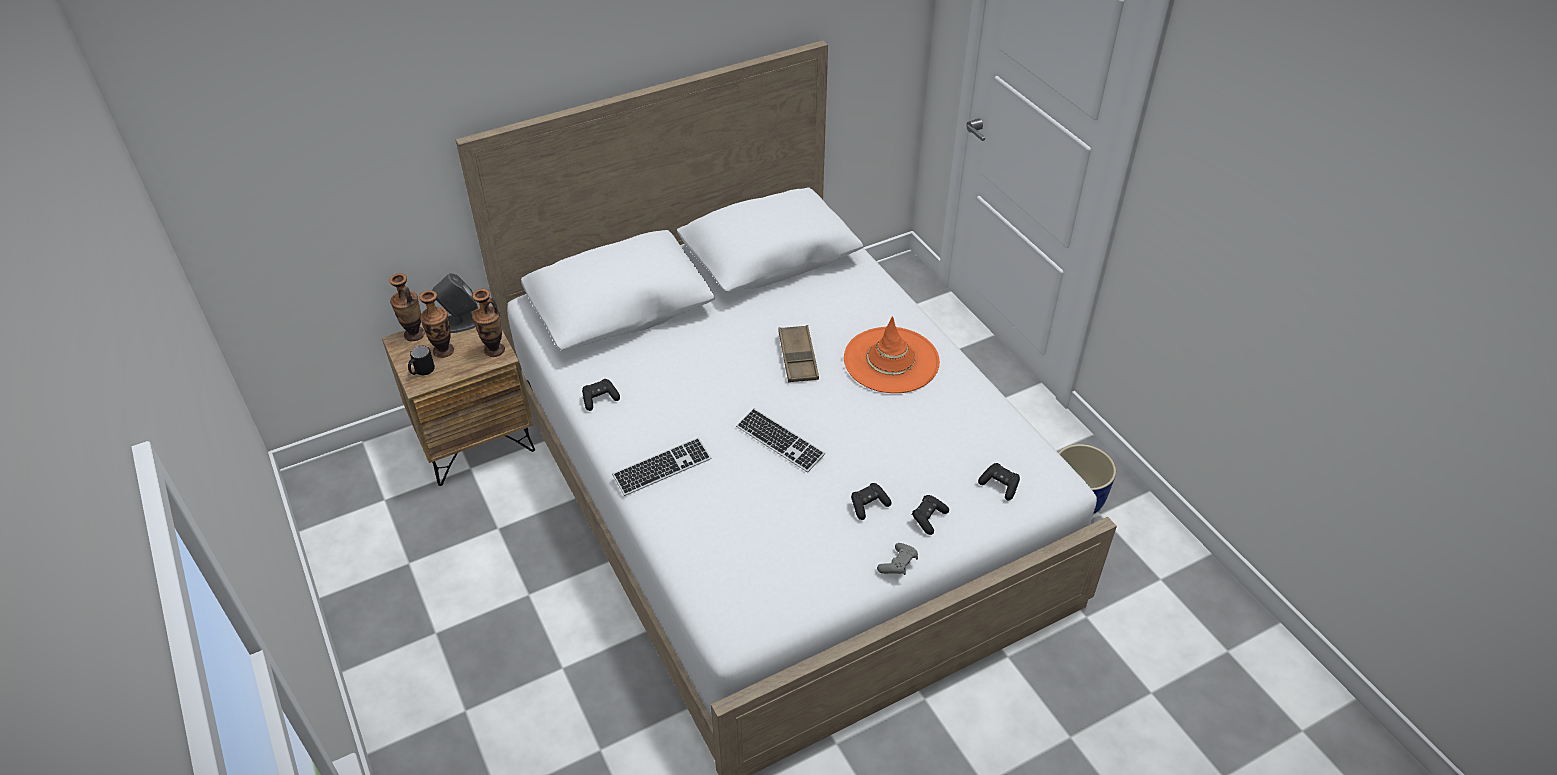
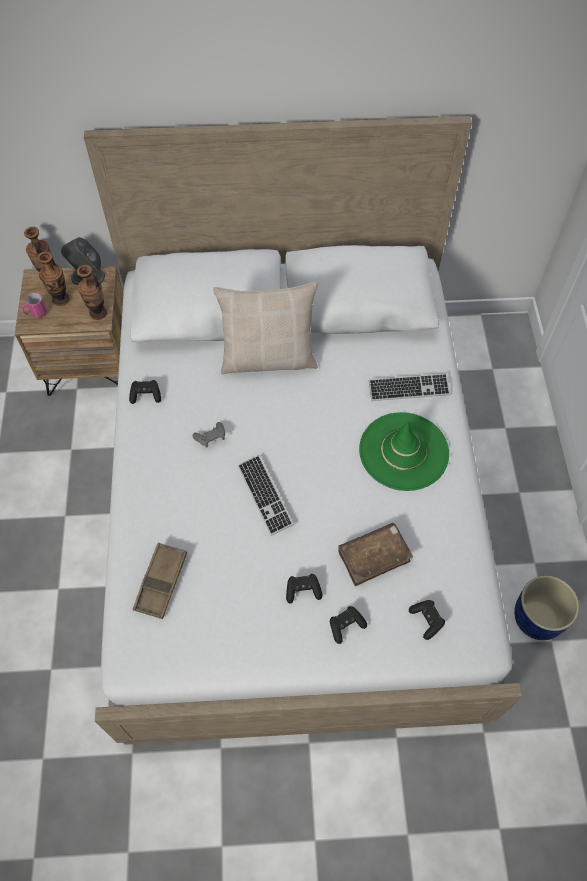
camera: 25 degrees right, 15 degrees up
black mug [408,346,435,375] -> pink mug [22,293,47,318]
keyboard [612,437,711,496] -> keyboard moved to [369,373,450,401]
brown tray [778,325,819,382] -> brown tray moved to [133,543,187,619]
orange hat [844,316,940,393] -> green hat [359,412,449,491]
grey game controller [877,543,918,575] -> grey game controller moved to [193,422,225,447]
none -> beige pillow [213,282,318,374]
none -> brown book [338,523,413,586]

